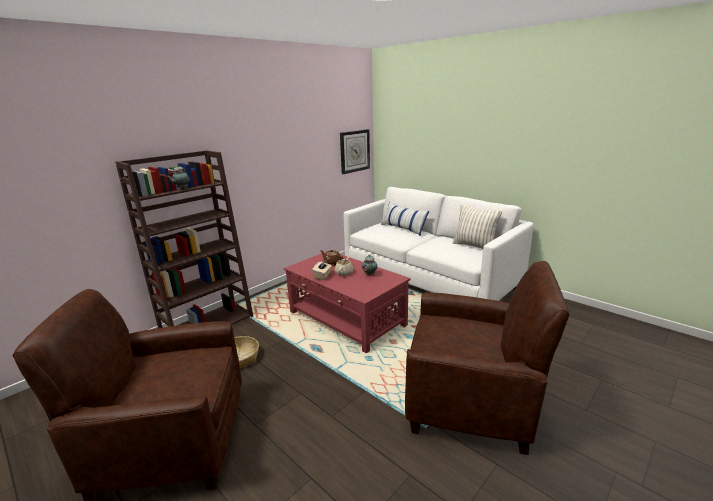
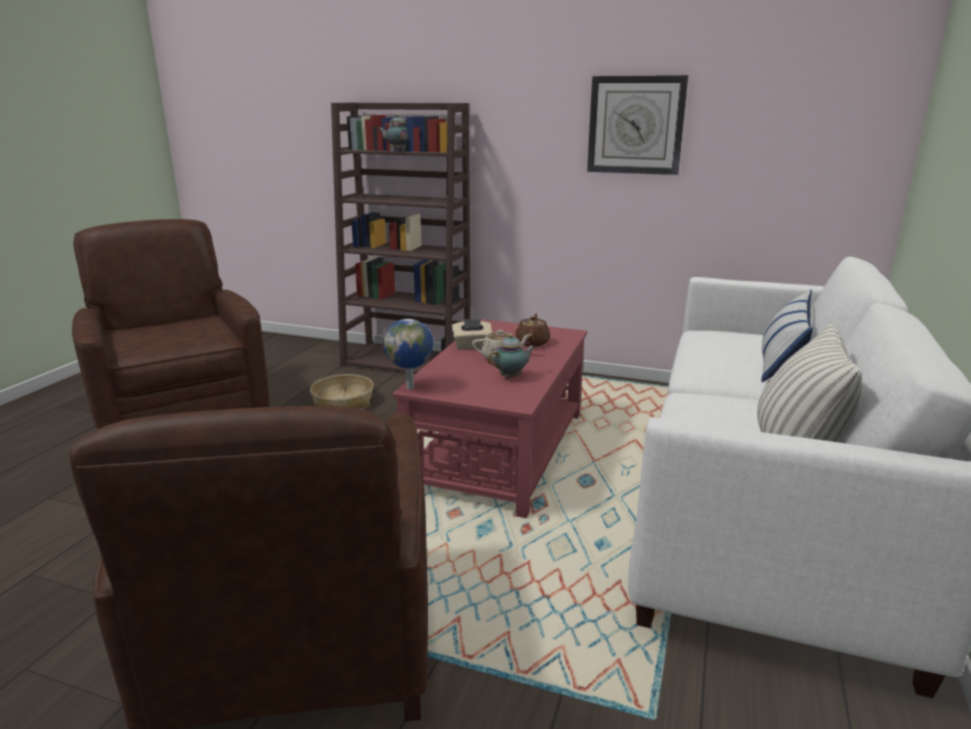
camera: 65 degrees right, 0 degrees up
wall clock [340,129,370,174] -> wall clock moved to [587,75,688,175]
none -> globe [383,319,433,390]

